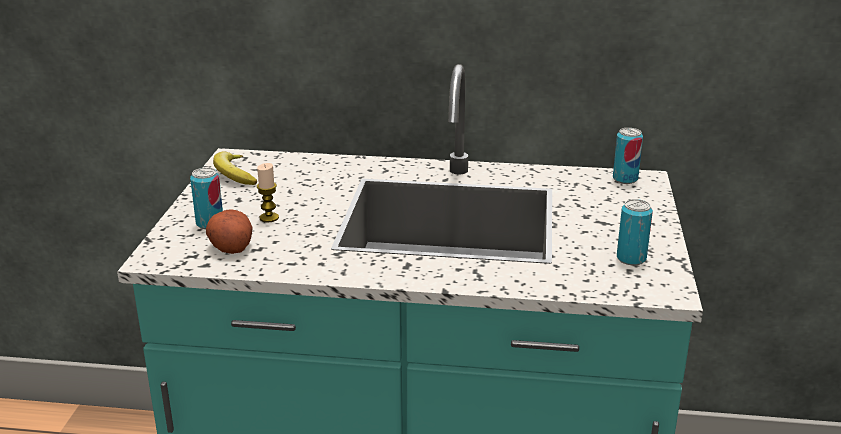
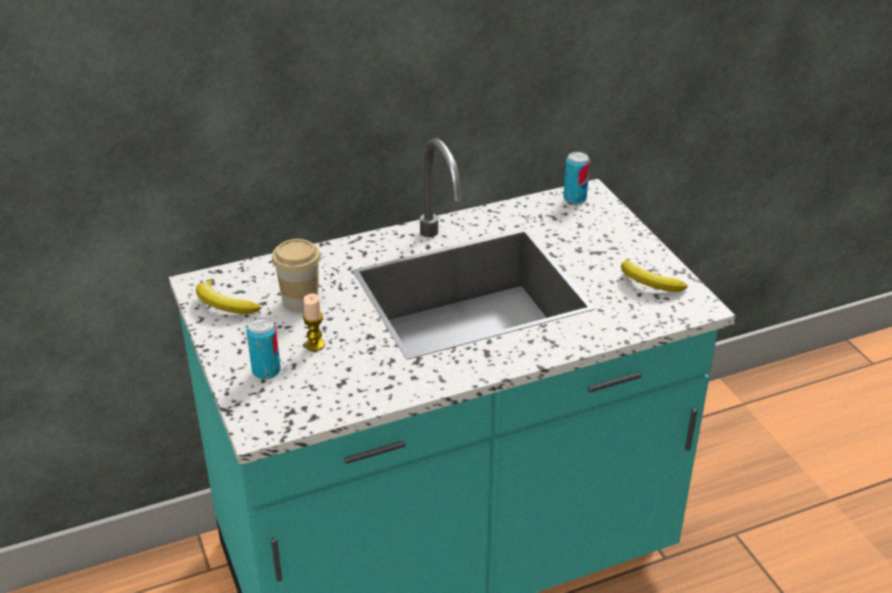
camera: 30 degrees left, 10 degrees up
potato [206,209,253,254] -> none
can [617,199,653,265] -> banana [621,258,687,292]
none -> cup [272,239,321,312]

